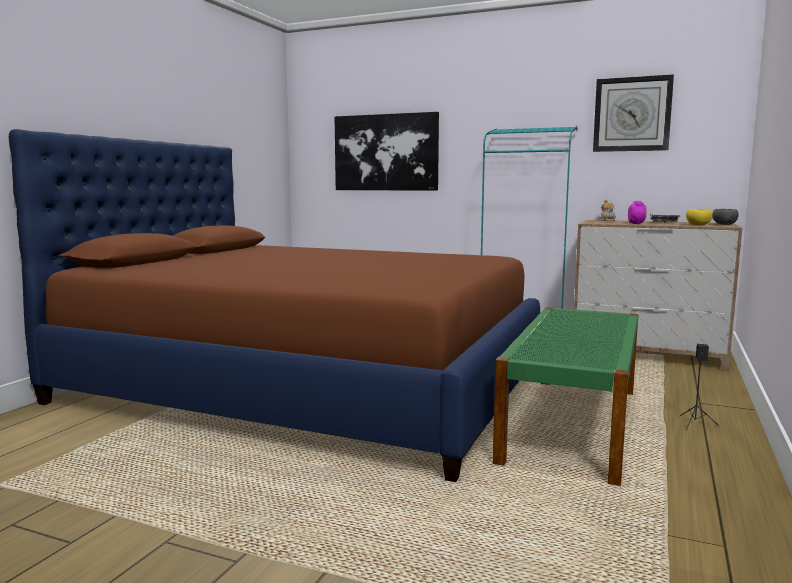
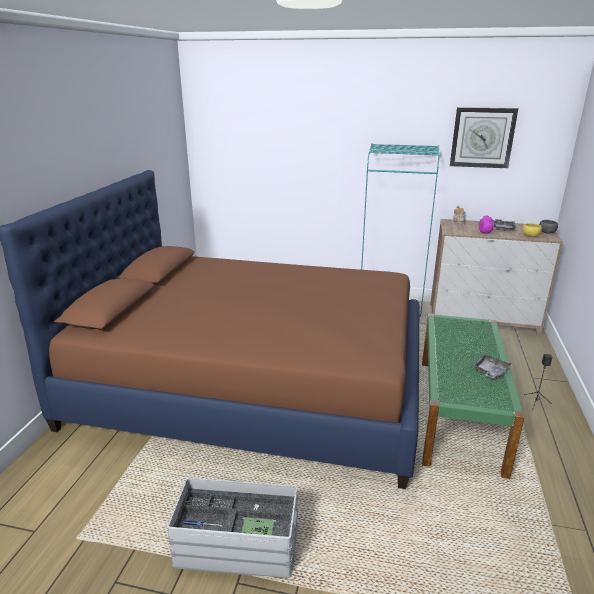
camera: 10 degrees left, 15 degrees up
picture [335,112,439,191] -> none
none -> grey storage box [167,478,298,578]
none -> grey tray [472,354,512,378]

